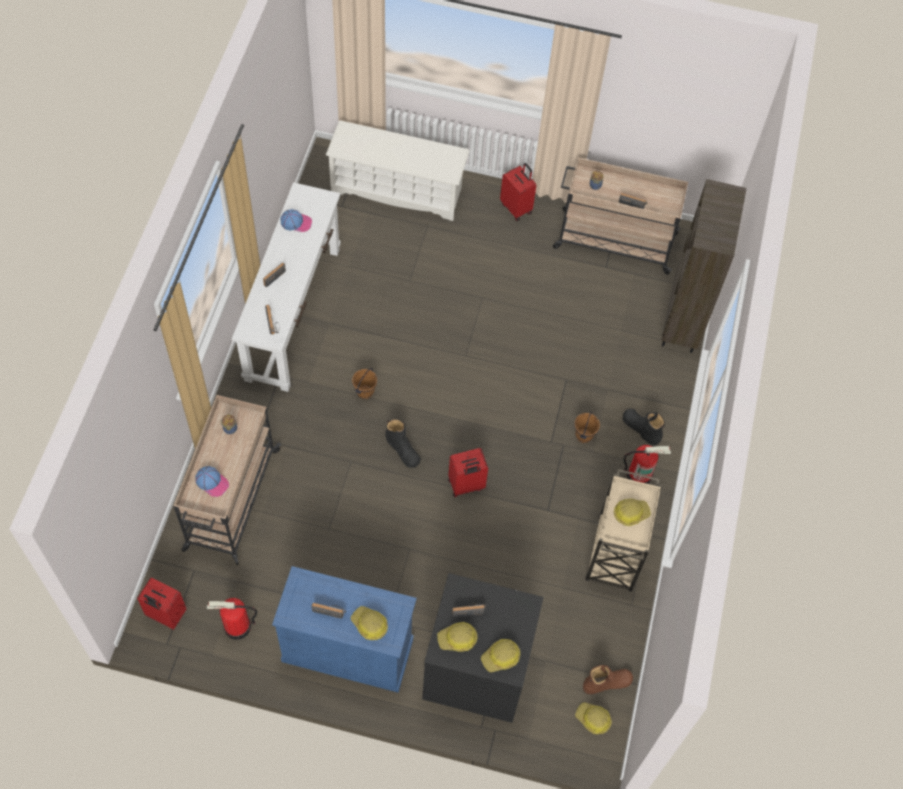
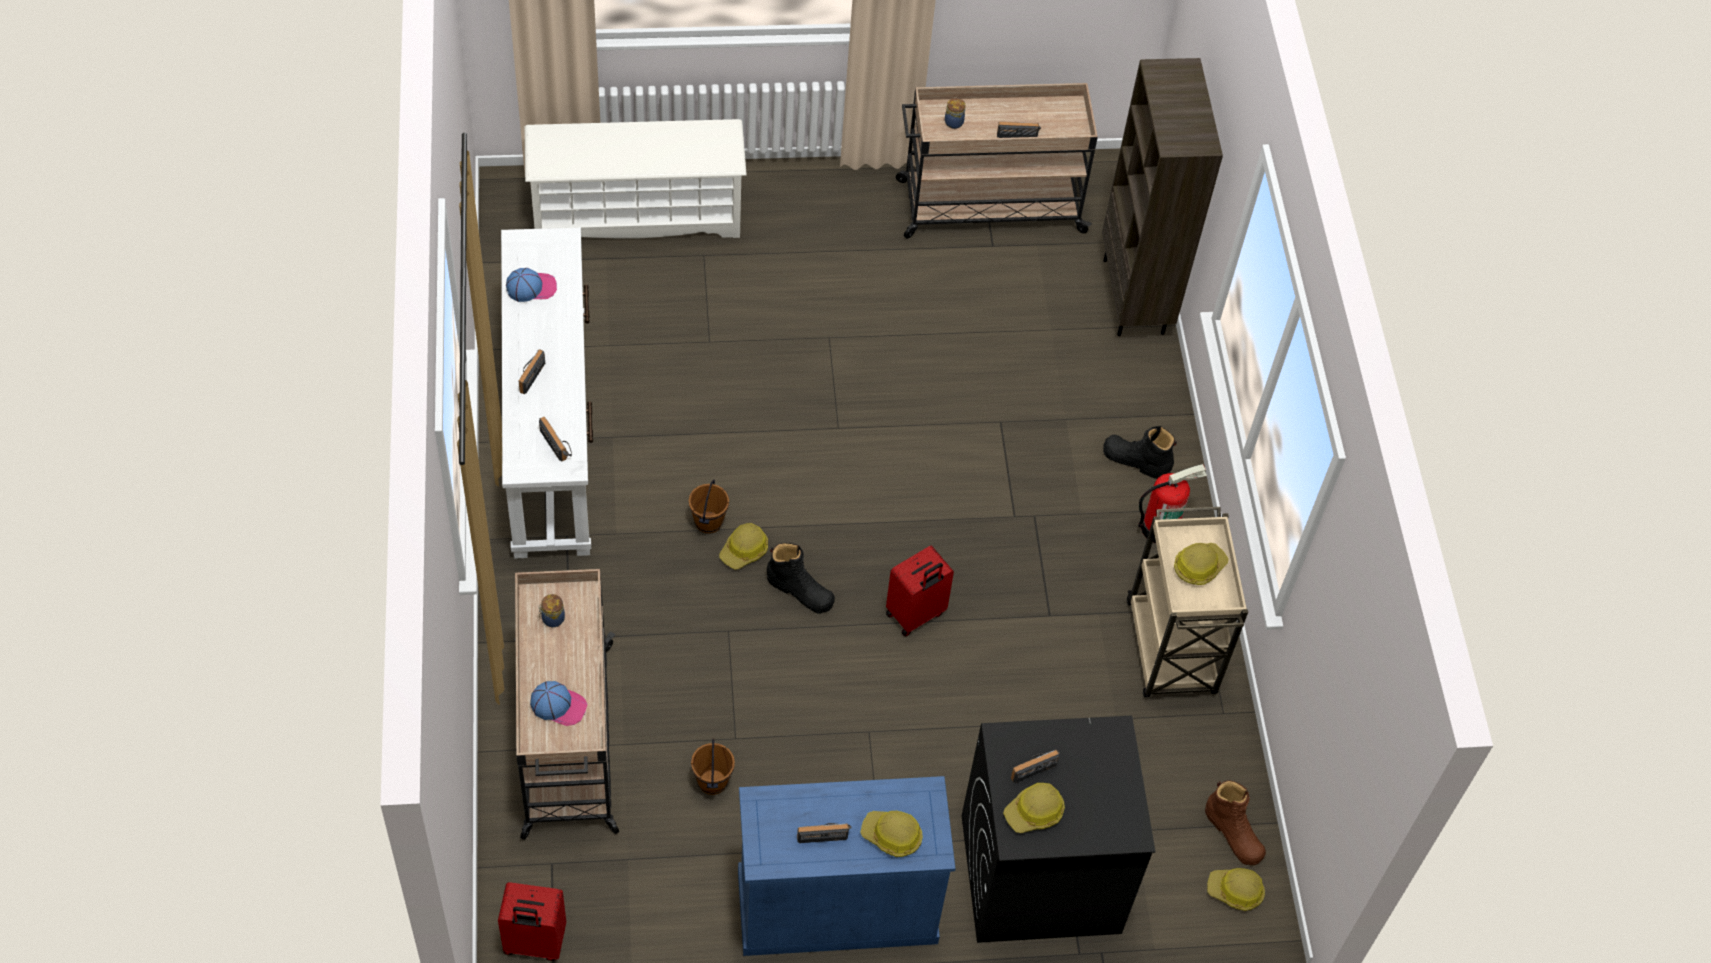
camera: 20 degrees left, 5 degrees down
fire extinguisher [206,598,257,640] -> none
hard hat [481,639,520,672] -> hard hat moved to [720,523,768,570]
red suitcase [500,163,536,221] -> none
brown bucket [574,411,600,443] -> brown bucket moved to [691,738,735,795]
brown boot [583,665,633,694] -> brown boot turned 90 degrees clockwise [1205,780,1266,865]

